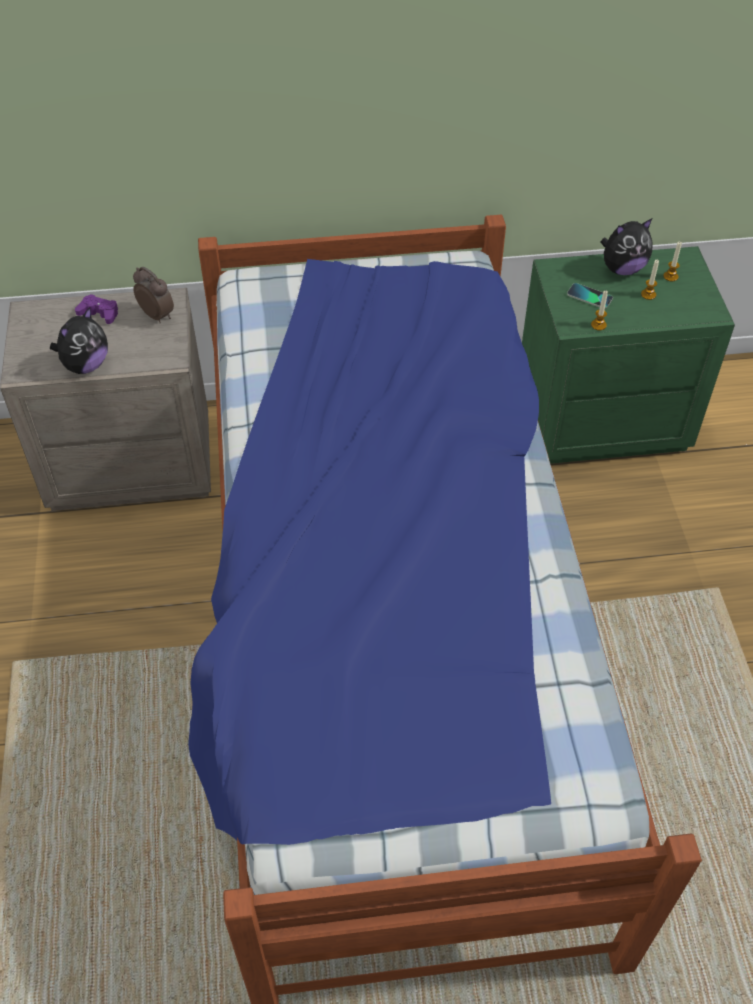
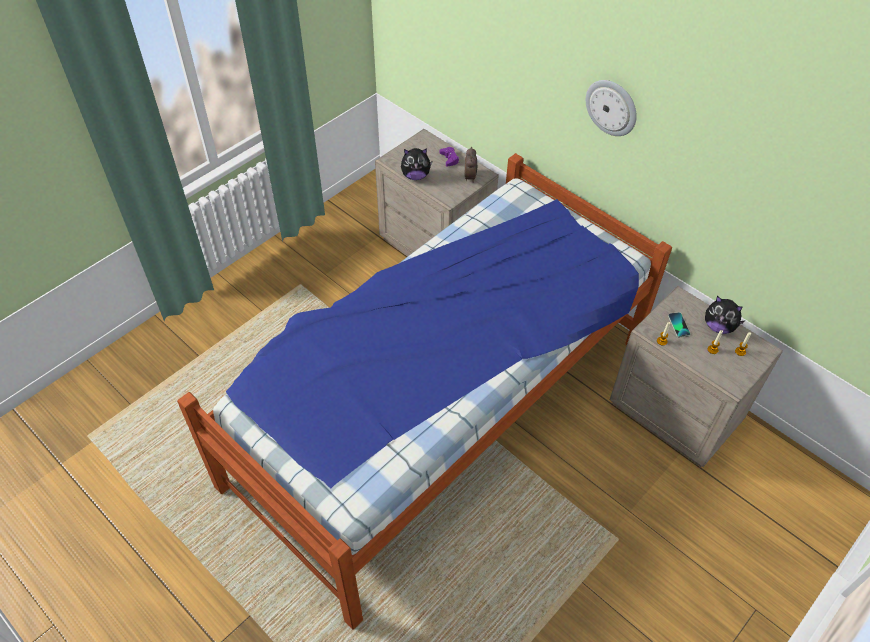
camera: 50 degrees right, 0 degrees up
green nightstand [522,246,735,464] -> beige nightstand [610,286,783,467]
none -> wall clock [586,80,637,136]

